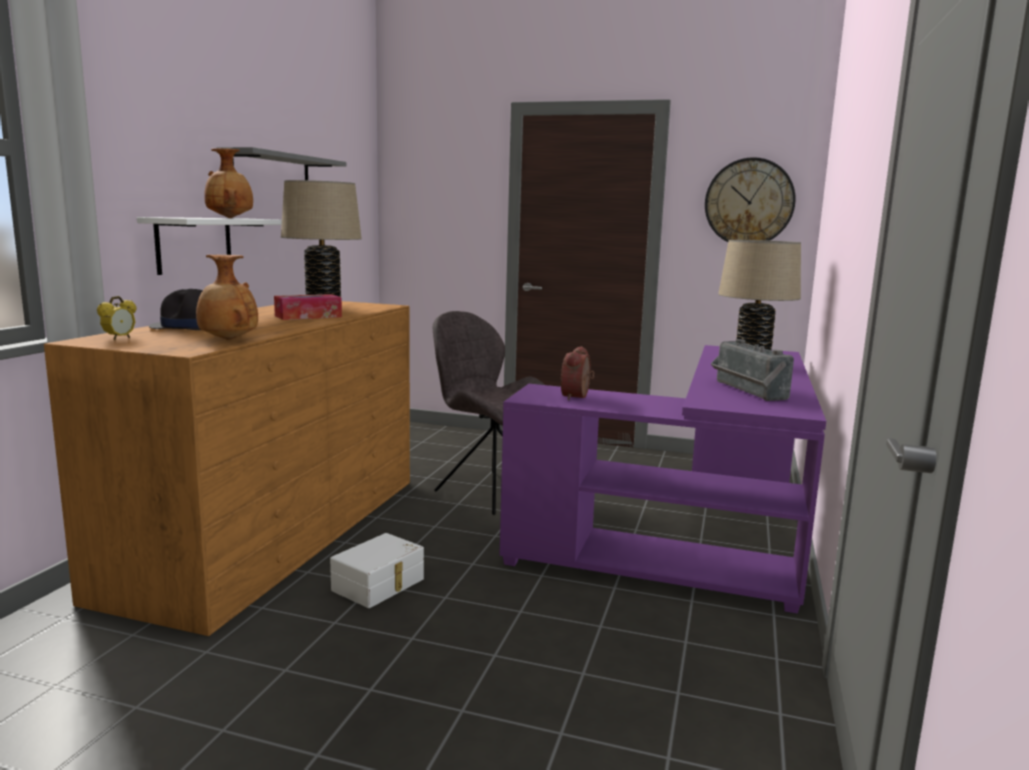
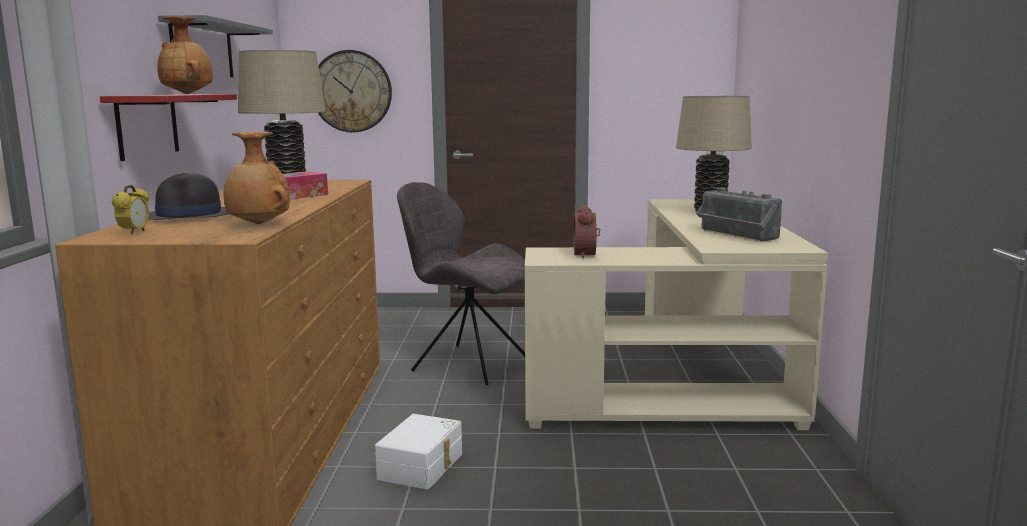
camera: 15 degrees left, 0 degrees up
white shelf [137,217,282,275] -> red shelf [100,94,237,161]
purple desk [499,345,826,613] -> beige desk [525,199,828,430]
wall clock [705,157,796,242] -> wall clock moved to [318,50,392,133]

